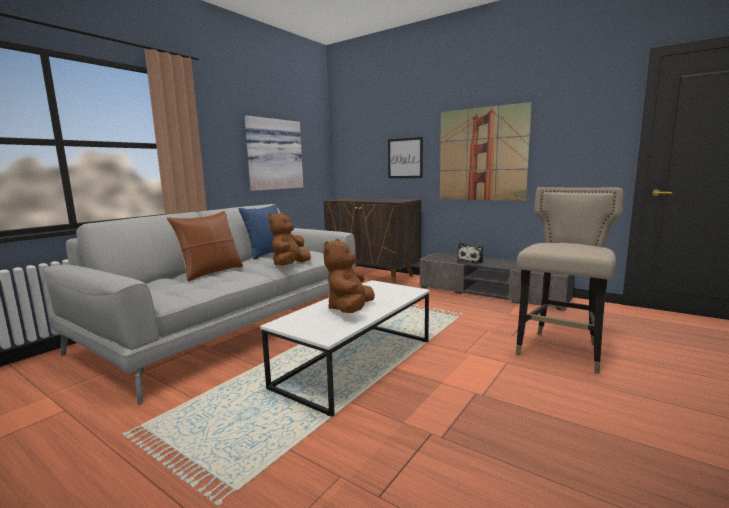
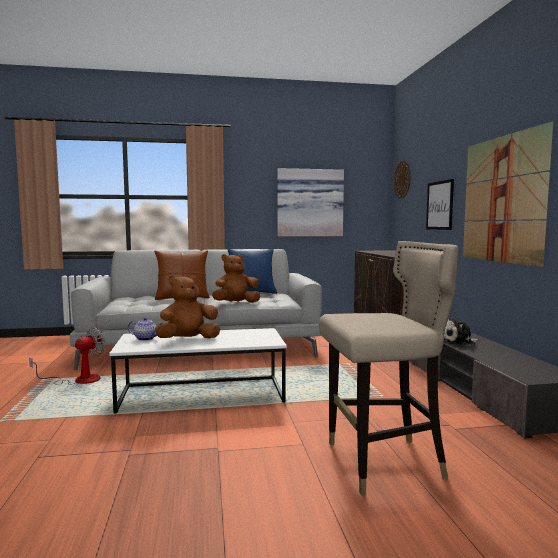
camera: 45 degrees right, 5 degrees down
none -> fan [29,327,105,385]
none -> teapot [128,317,163,341]
none -> wall clock [394,161,411,199]

